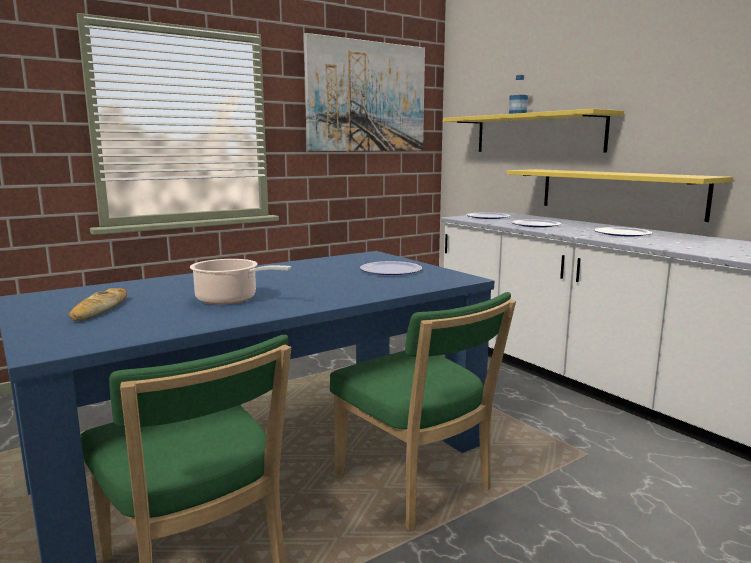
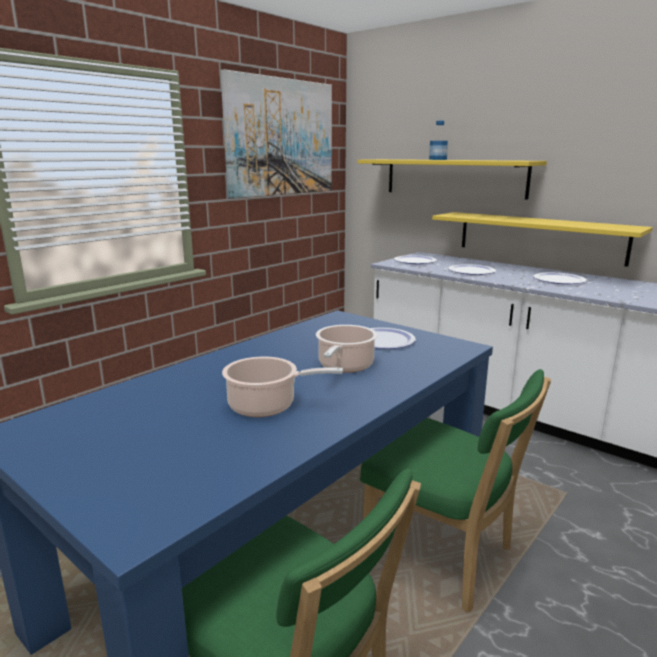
camera: 15 degrees left, 5 degrees up
bread [69,288,127,321] -> none
none -> cooking pot [316,325,378,373]

